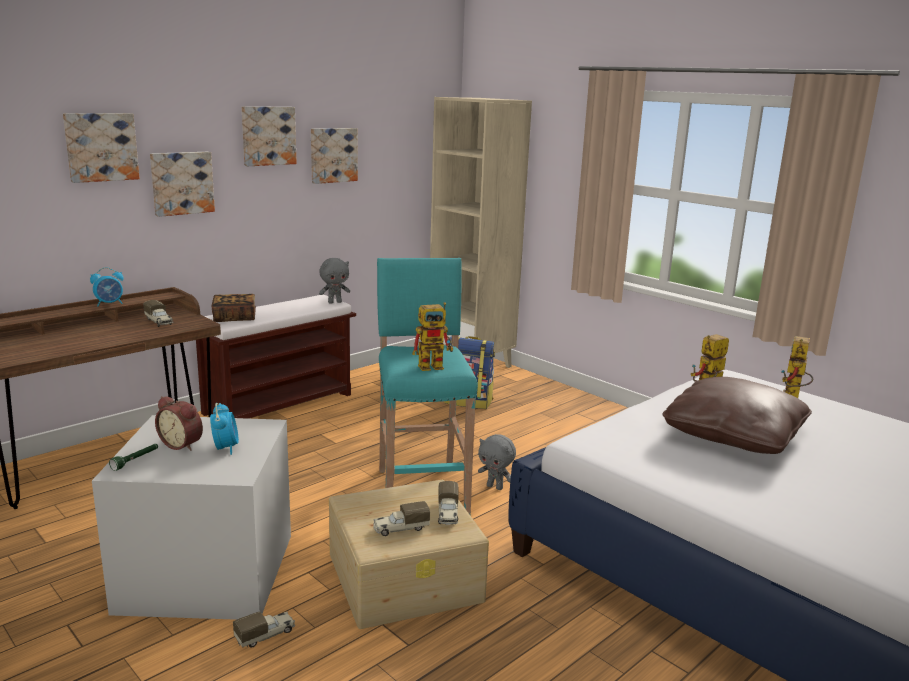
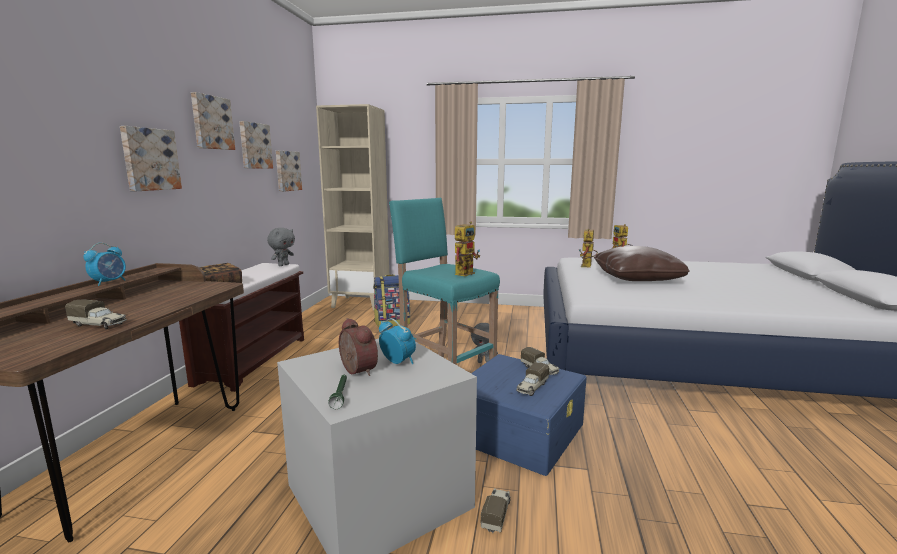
camera: 35 degrees left, 5 degrees down
picture [63,113,140,183] -> picture moved to [276,151,302,192]
toy truck [143,300,173,327] -> toy truck moved to [65,300,127,329]
alarm clock [155,396,203,451] -> alarm clock turned 120 degrees counterclockwise [339,318,378,376]
beige storage box [329,479,489,629] -> blue storage box [471,354,587,476]

